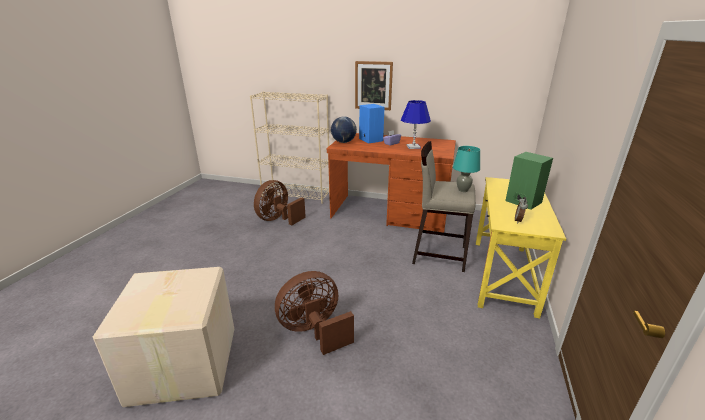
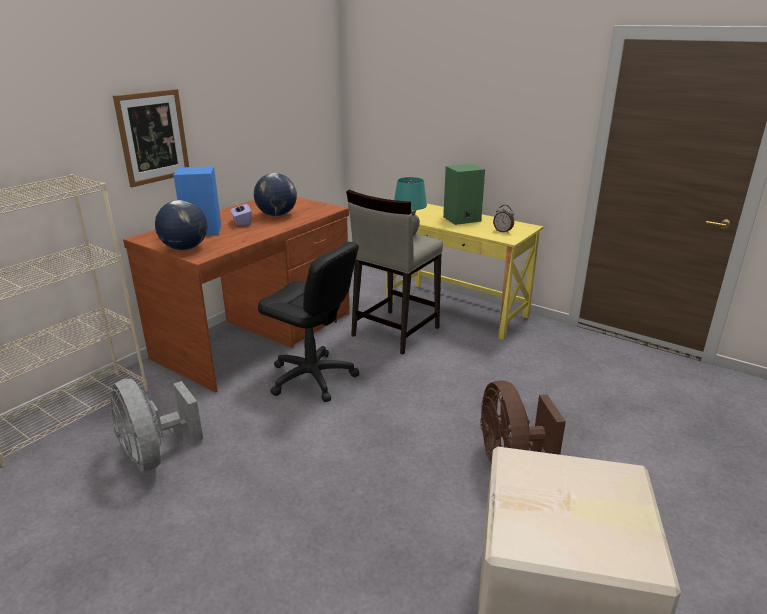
camera: 70 degrees left, 0 degrees up
brown fan [254,180,306,225] -> grey fan [110,379,203,472]
blue table lamp [401,100,431,149] -> globe [254,173,297,216]
none -> black office chair [258,242,359,402]

